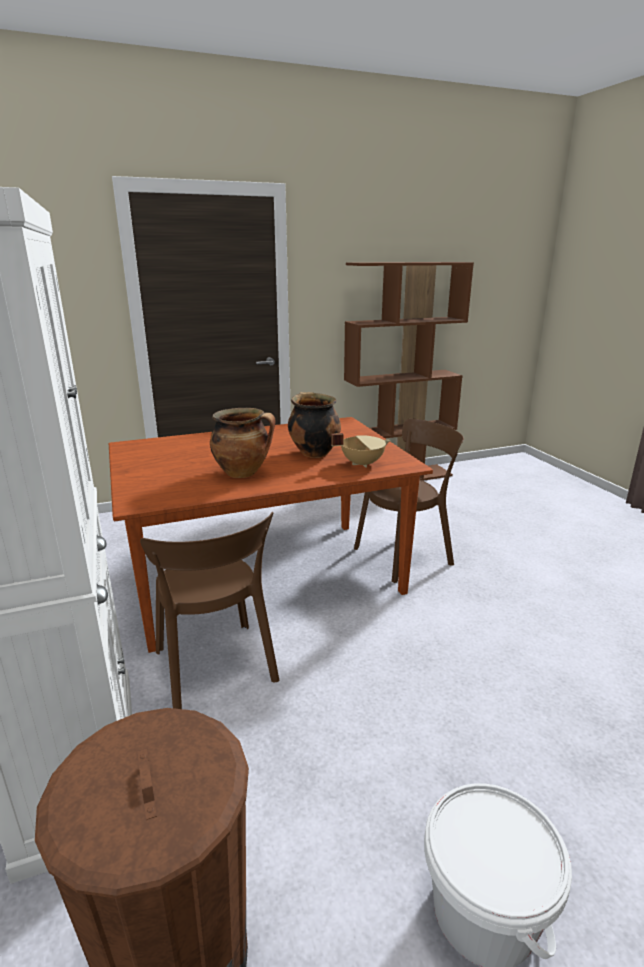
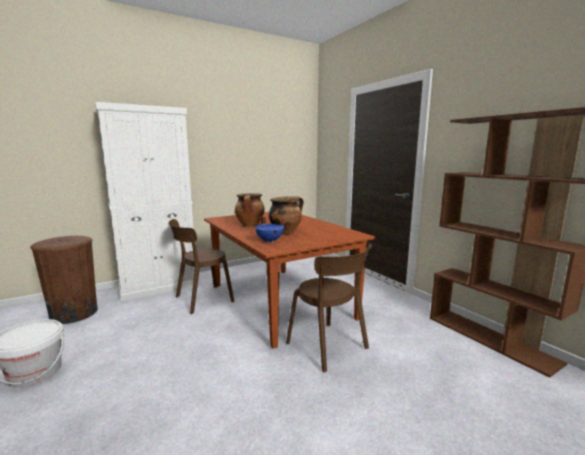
camera: 80 degrees right, 10 degrees down
beige cooking pot [331,433,390,468] -> blue cooking pot [255,216,284,243]

